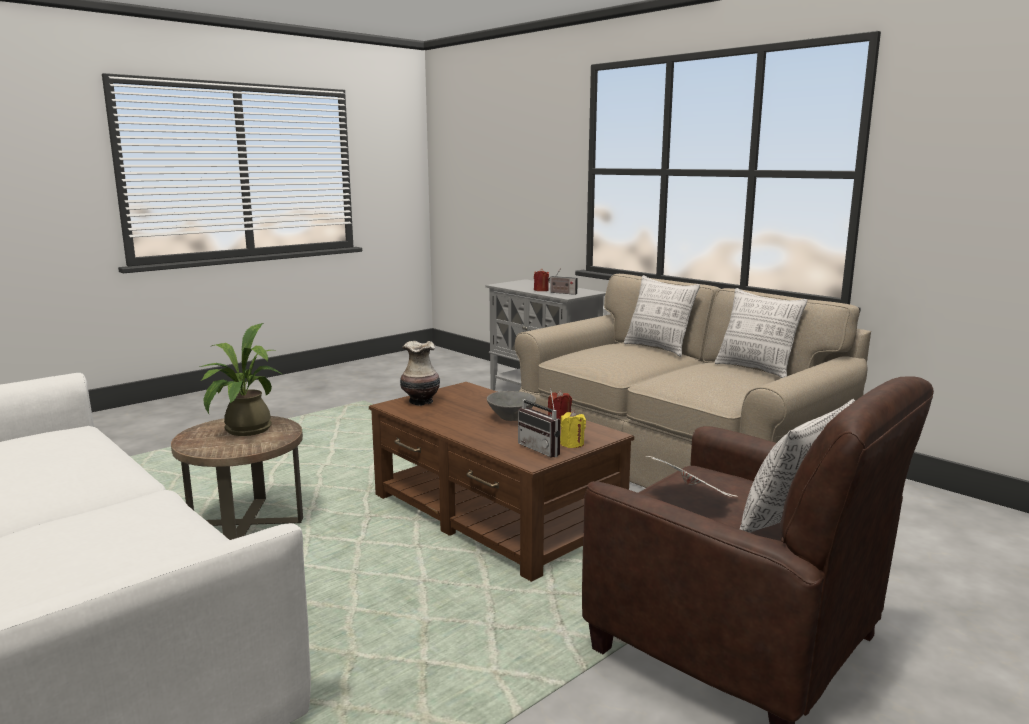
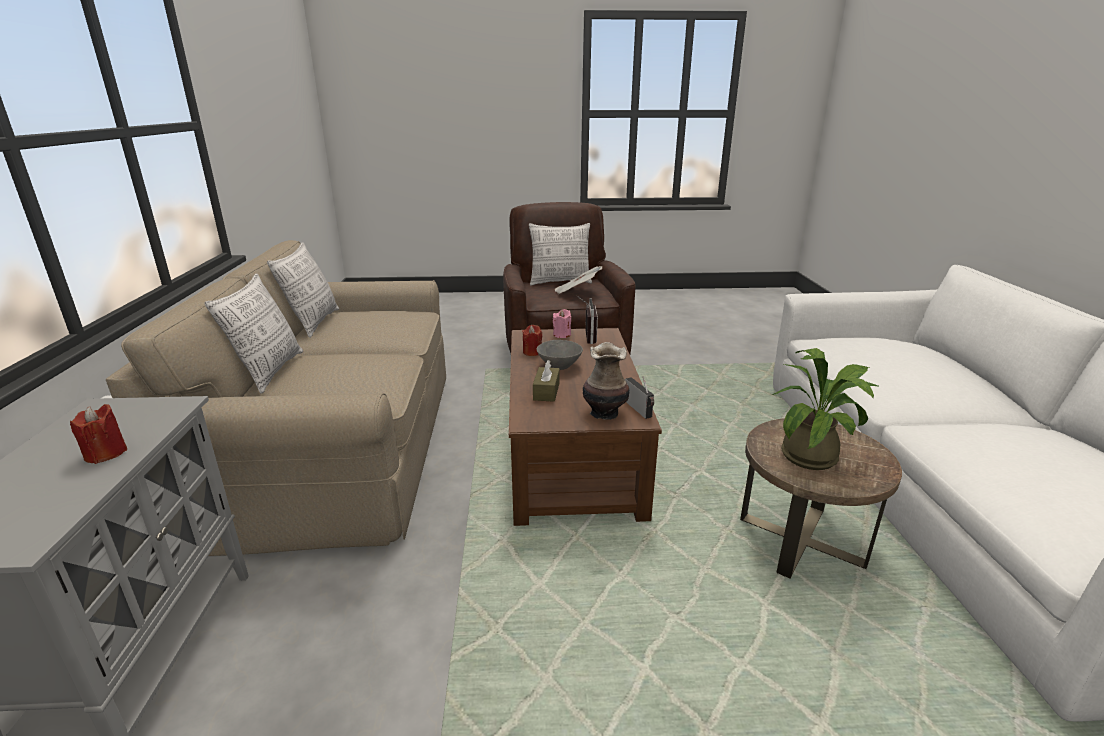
camera: 140 degrees left, 10 degrees up
radio [548,268,578,295] -> radio moved to [625,376,654,419]
yellow candle [560,411,586,448] -> pink candle [553,309,571,338]
none -> brown tissue box [533,360,560,402]

